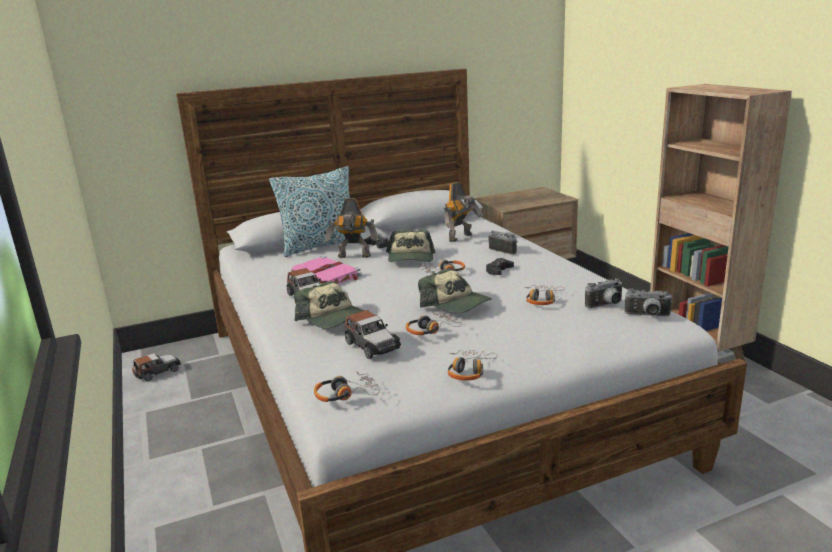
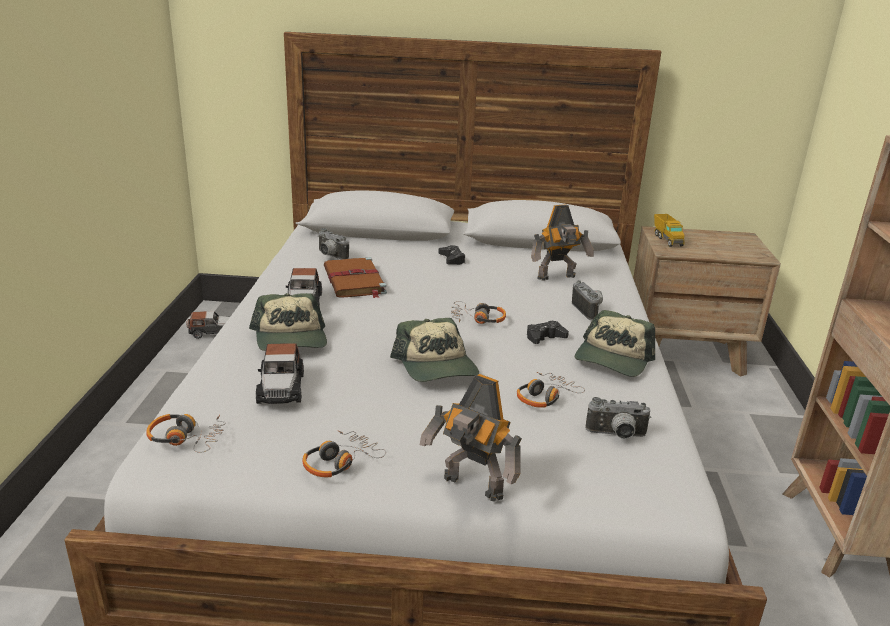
camera: 25 degrees right, 5 degrees up
pillow [269,166,363,257] -> none
pink book [291,256,361,284] -> brown book [324,257,387,298]
toy robot [325,198,378,258] -> toy robot moved to [420,374,522,502]
cap [386,230,436,262] -> cap moved to [575,310,655,377]
headphones [406,312,462,335] -> none
camera [624,288,673,316] -> camera moved to [318,228,349,260]
none -> toy truck [654,214,685,247]

